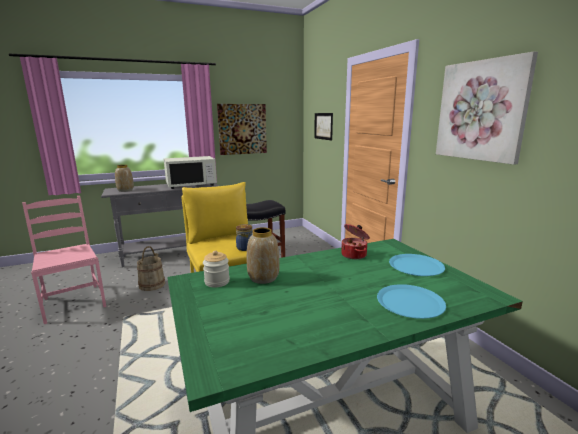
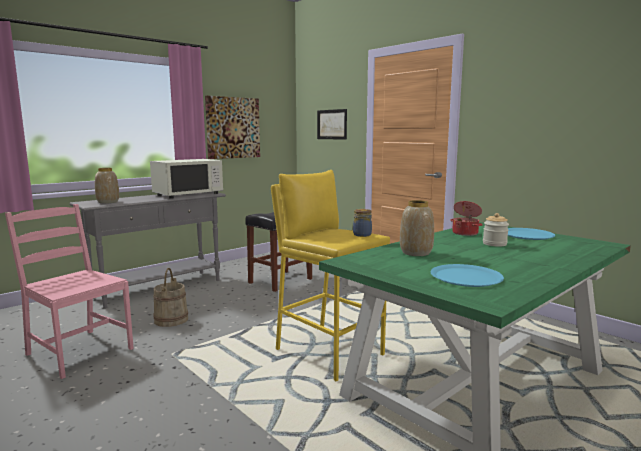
camera: 20 degrees left, 5 degrees down
jar [203,250,230,287] -> jar moved to [483,213,509,247]
blue plate [377,284,446,319] -> blue plate moved to [431,264,504,287]
picture [436,51,538,165] -> none

